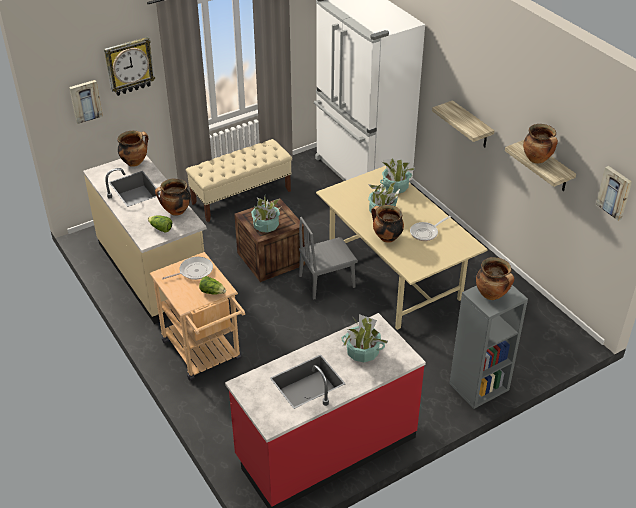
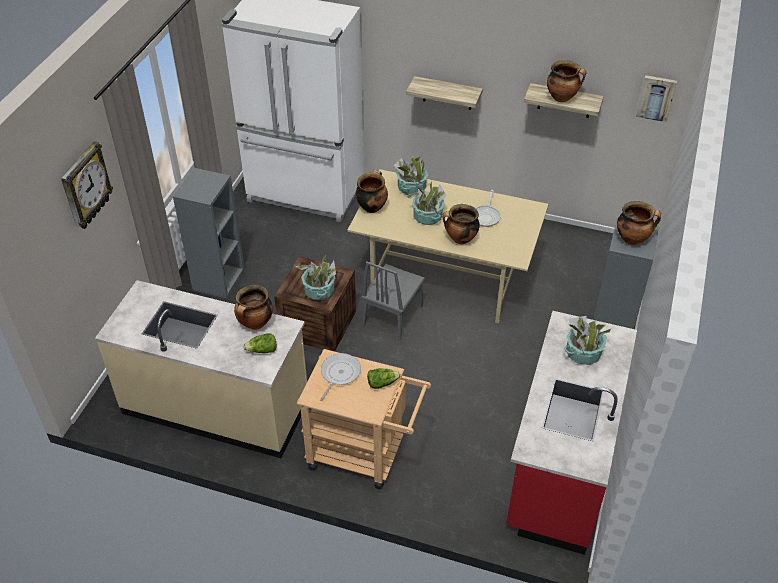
camera: 40 degrees left, 5 degrees up
picture [69,80,103,124] -> none
cooking pot [117,131,148,167] -> cooking pot moved to [355,170,388,213]
beige bench [186,139,292,222] -> grey bookcase [173,168,245,299]

